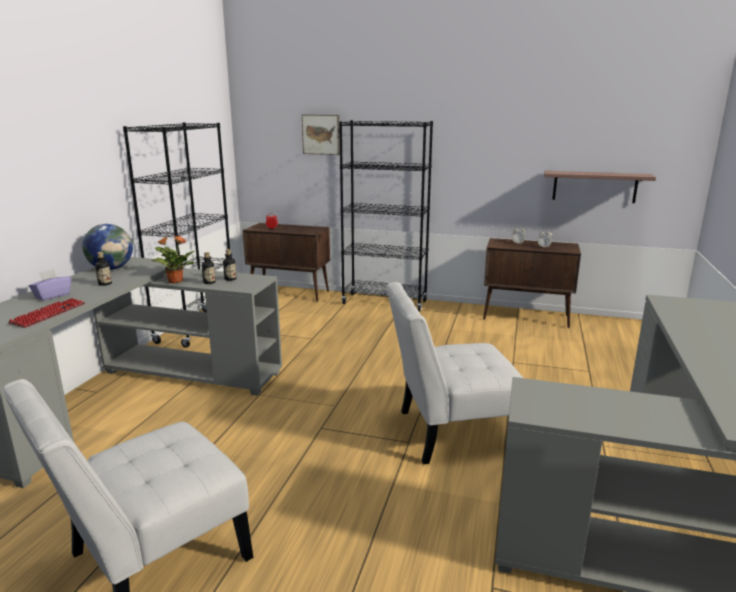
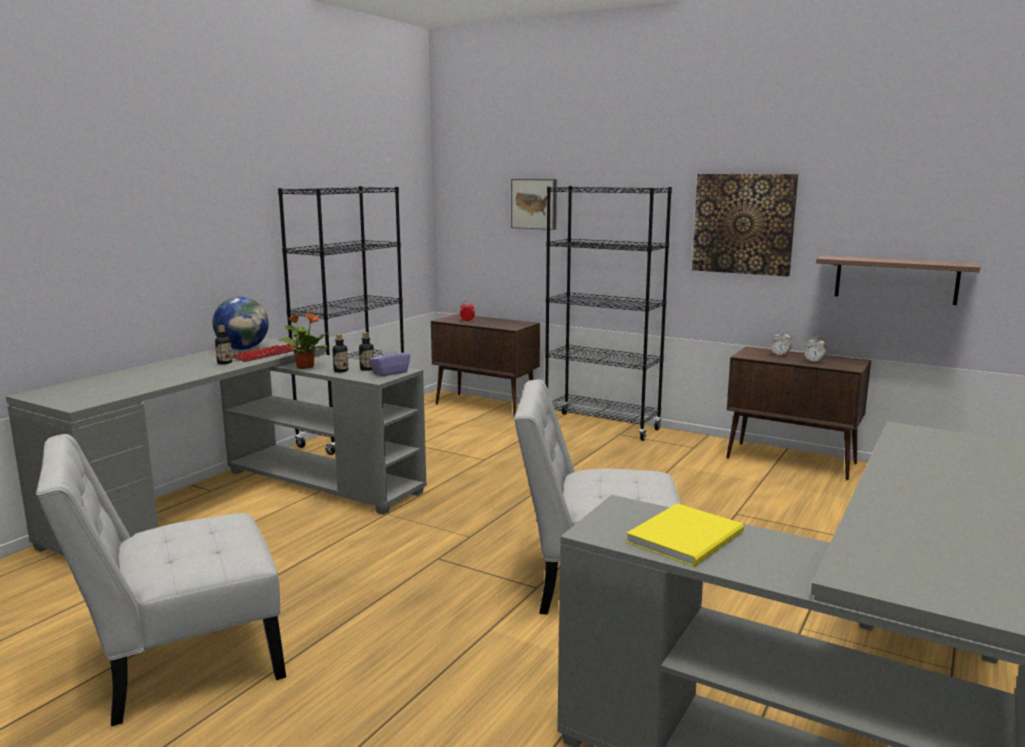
camera: 15 degrees right, 5 degrees down
keyboard [8,298,85,328] -> keyboard moved to [232,344,297,362]
purple tissue box [29,269,71,301] -> purple tissue box moved to [369,344,410,376]
none -> yellow book [626,503,744,567]
none -> picture [692,174,798,276]

